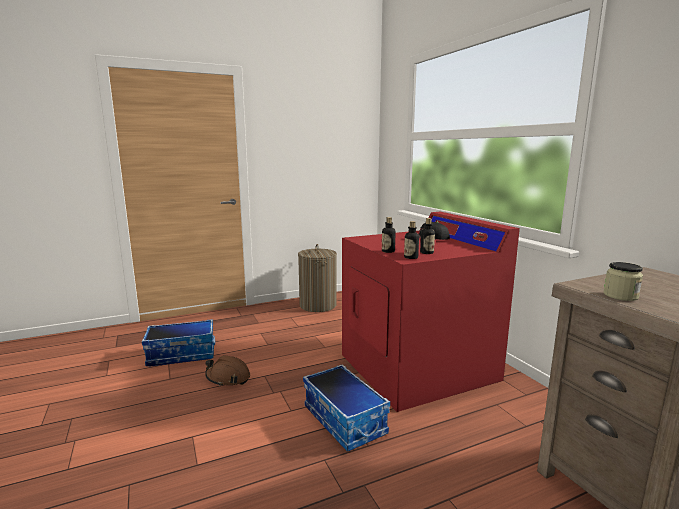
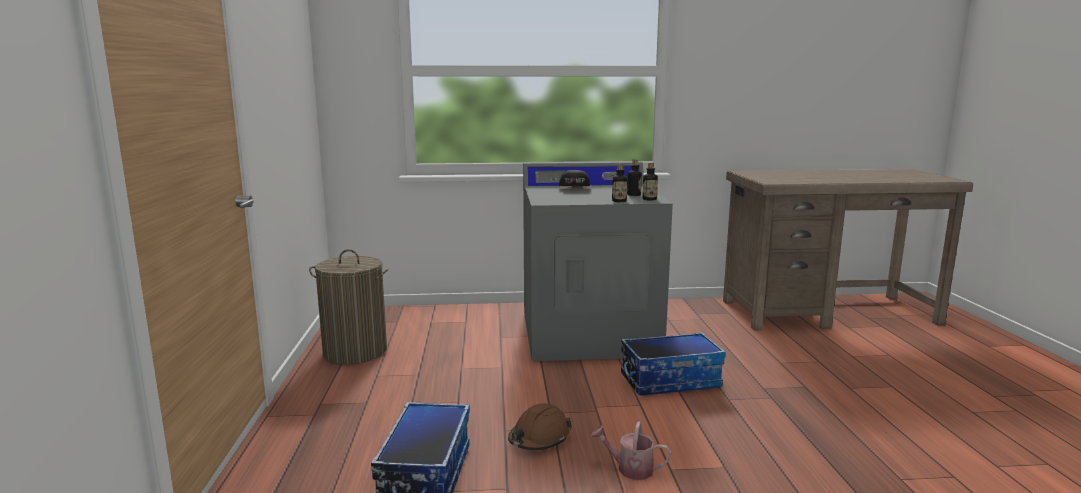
camera: 70 degrees left, 0 degrees up
red washing machine [342,212,520,412] -> grey washing machine [523,161,673,361]
jar [603,262,643,301] -> none
none -> watering can [591,422,671,480]

